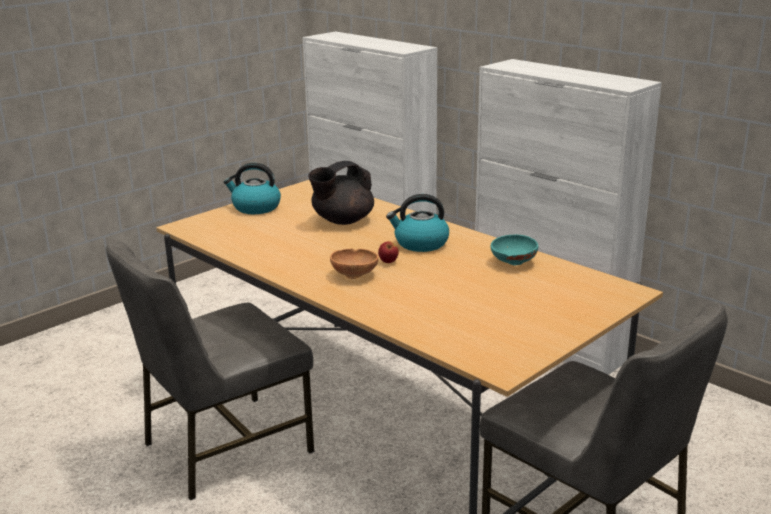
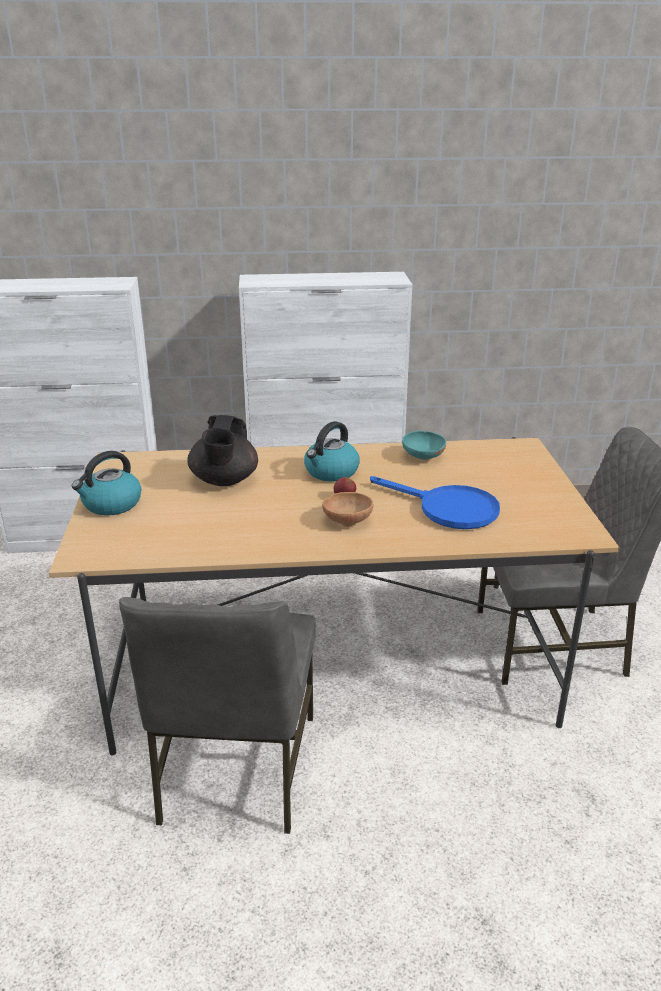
camera: 50 degrees left, 5 degrees up
none -> blue frying pan [370,476,500,529]

